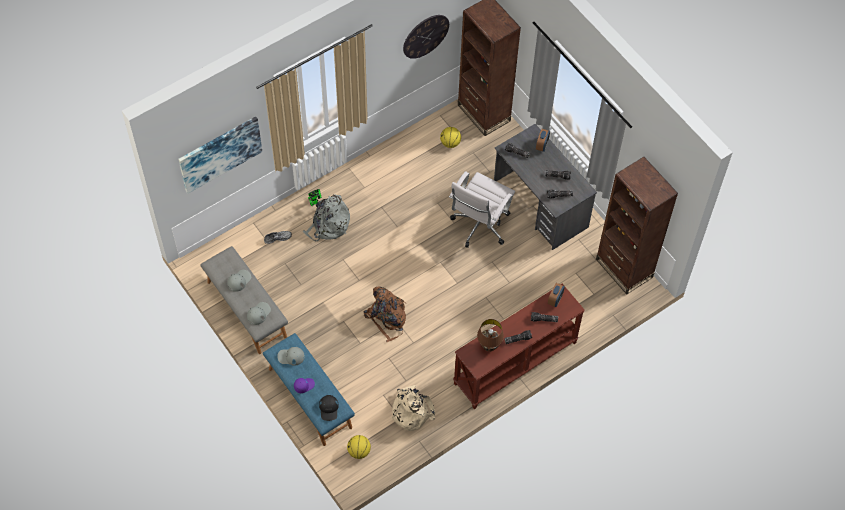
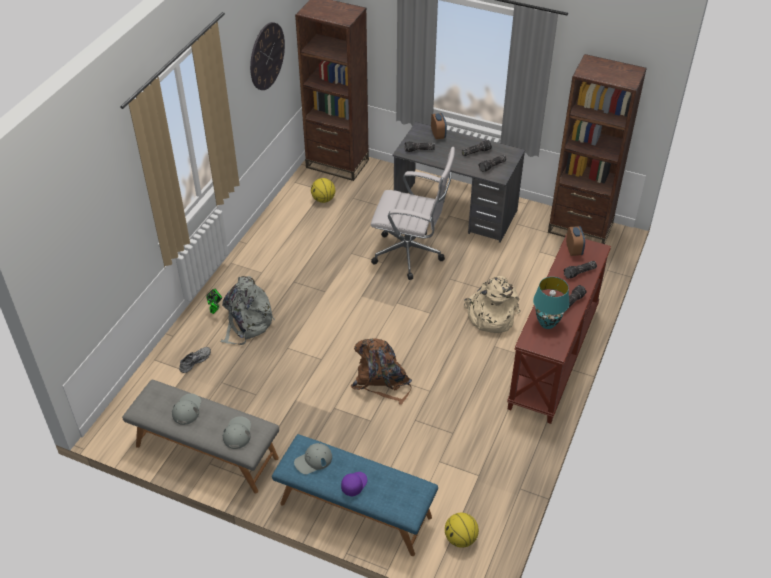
camera: 30 degrees left, 15 degrees down
picture [178,116,262,193] -> none
black cap [319,395,339,421] -> none
beige backpack [390,385,435,431] -> beige backpack moved to [464,276,520,333]
white office chair [449,171,515,248] -> white office chair turned 75 degrees counterclockwise [371,147,455,280]
brown table lamp [477,319,504,351] -> turquoise table lamp [533,277,569,329]

